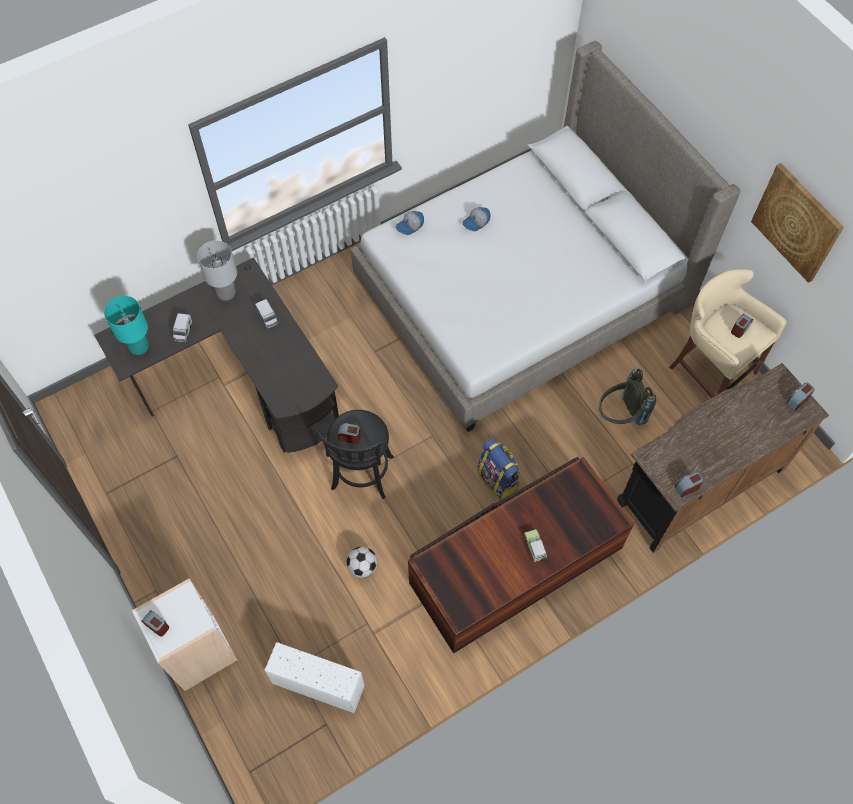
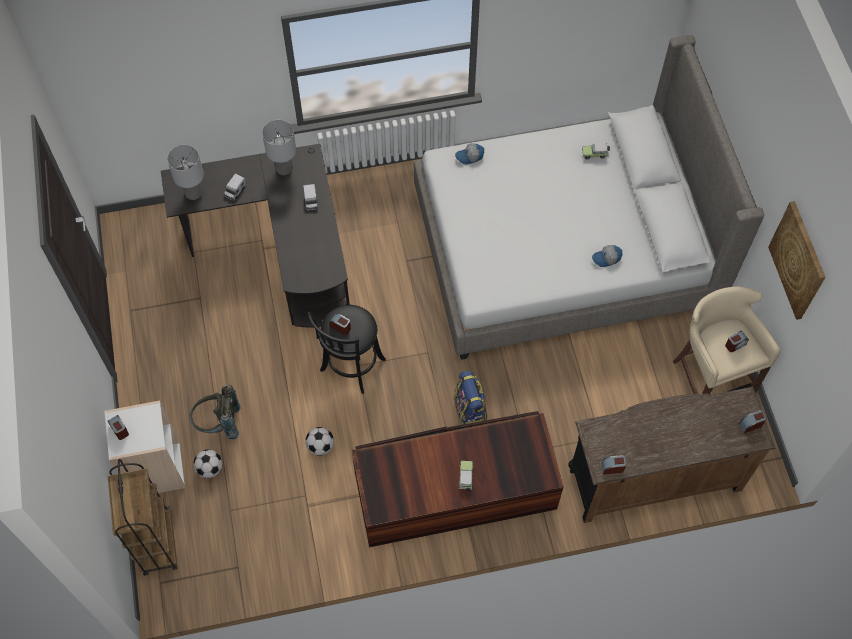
camera: 20 degrees right, 0 degrees up
turquoise table lamp [104,296,149,355] -> grey table lamp [167,145,204,200]
white storage box [264,642,364,713] -> none
cap [463,207,490,231] -> cap moved to [592,245,622,267]
grey backpack [599,368,656,425] -> grey backpack moved to [190,385,241,439]
none -> brown cart [108,459,178,576]
none -> football [193,449,223,478]
none -> toy car [582,143,610,159]

